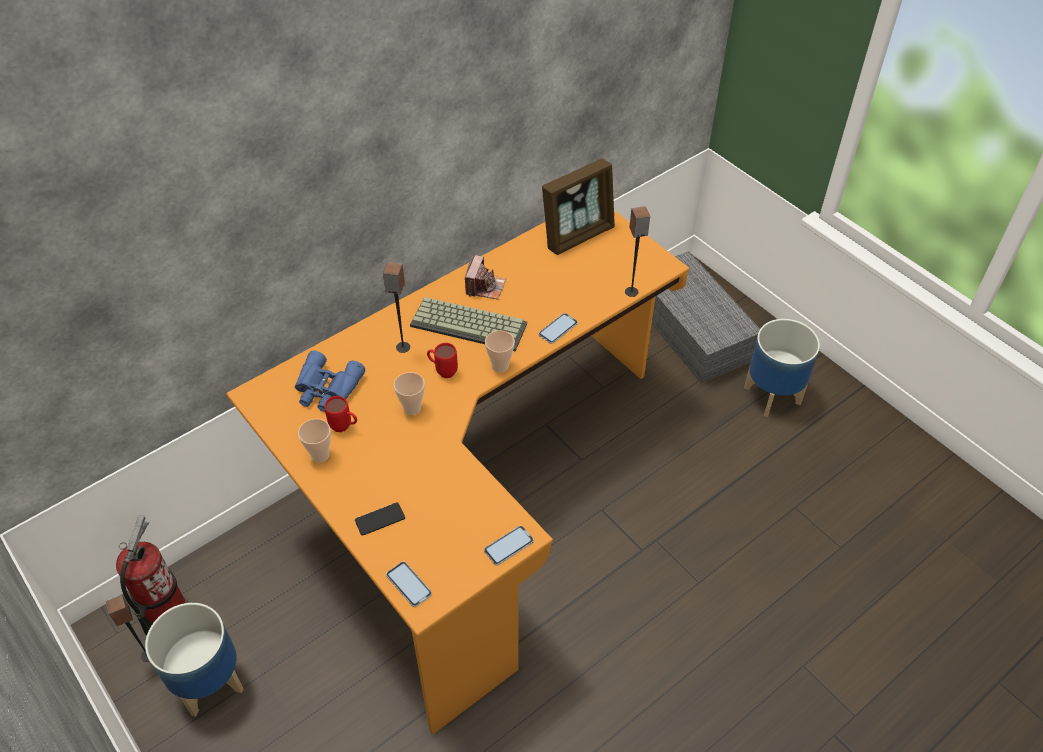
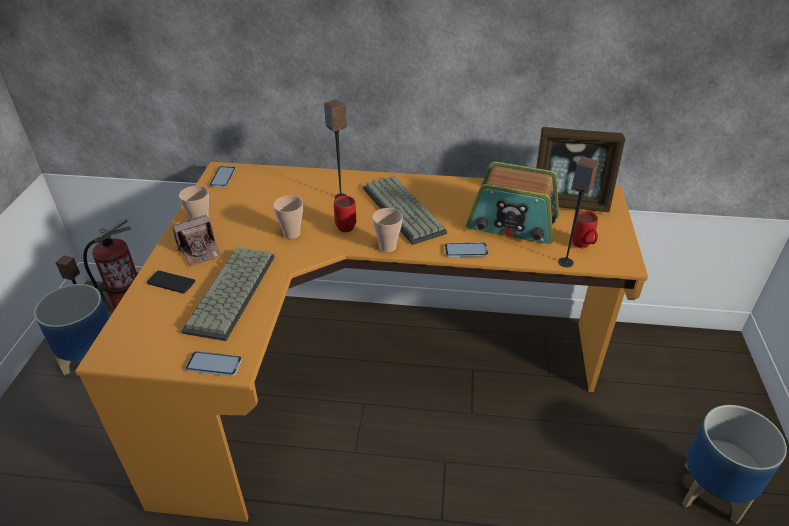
camera: 45 degrees right, 10 degrees down
blue binoculars [295,350,365,412] -> none
red mug [324,396,357,432] -> red mug moved to [572,211,598,248]
phone [386,562,432,607] -> phone moved to [209,166,236,187]
camera [465,255,506,300] -> camera moved to [172,214,222,266]
grey storage box [652,251,760,383] -> none
none -> keyboard [181,247,275,341]
none -> radio [466,162,559,244]

